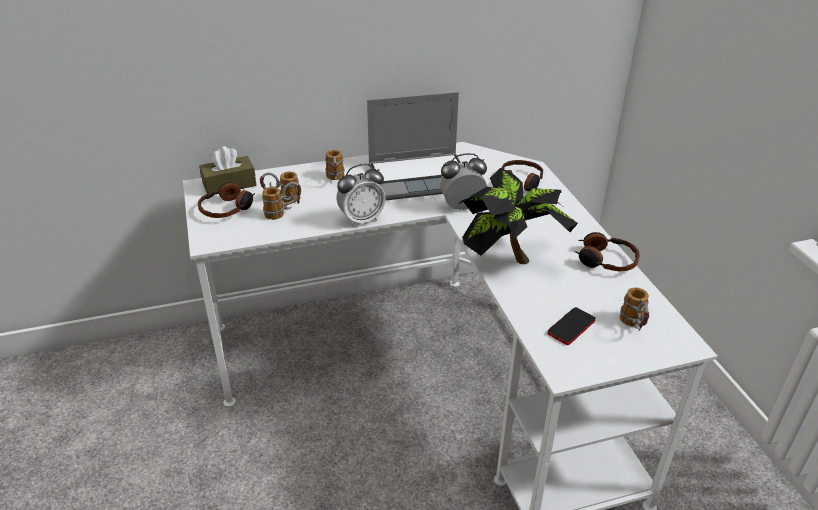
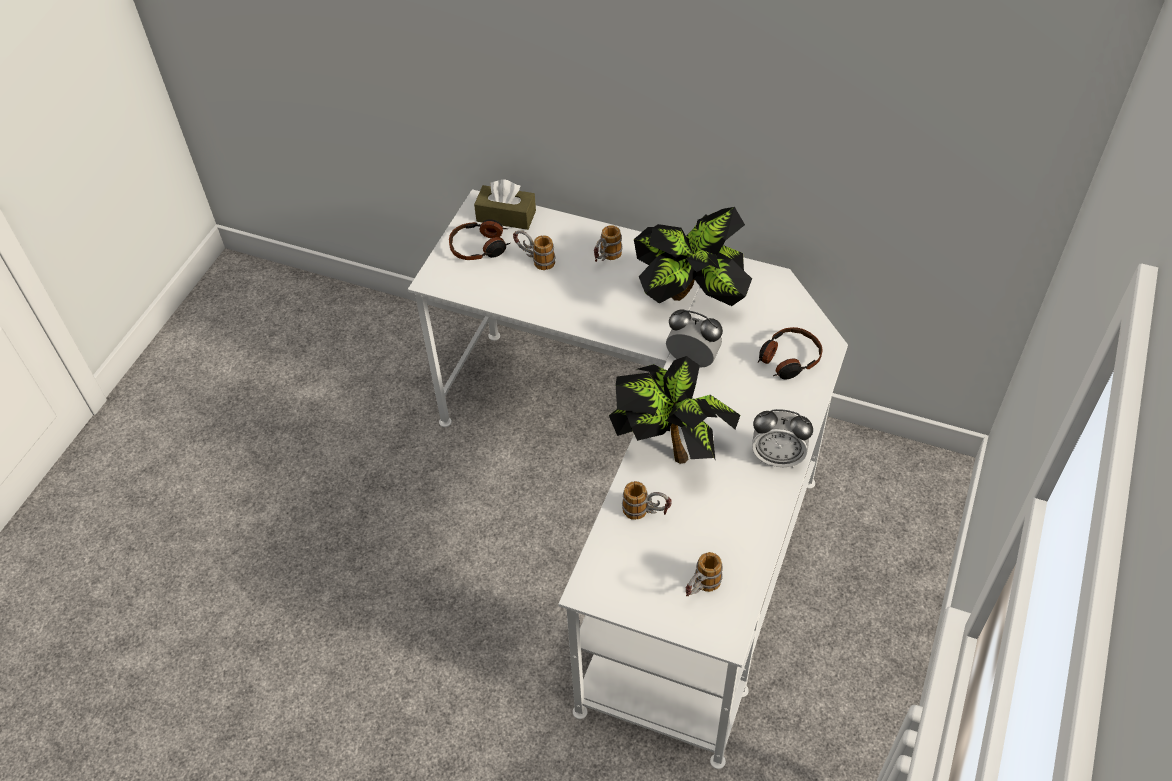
camera: 40 degrees right, 15 degrees up
mug [262,182,301,220] -> mug moved to [622,481,671,520]
alarm clock [336,164,386,227] -> alarm clock moved to [752,409,813,468]
laptop [367,92,461,201] -> potted plant [634,207,752,306]
phone [547,307,596,345] -> none
headphones [574,232,640,271] -> none

